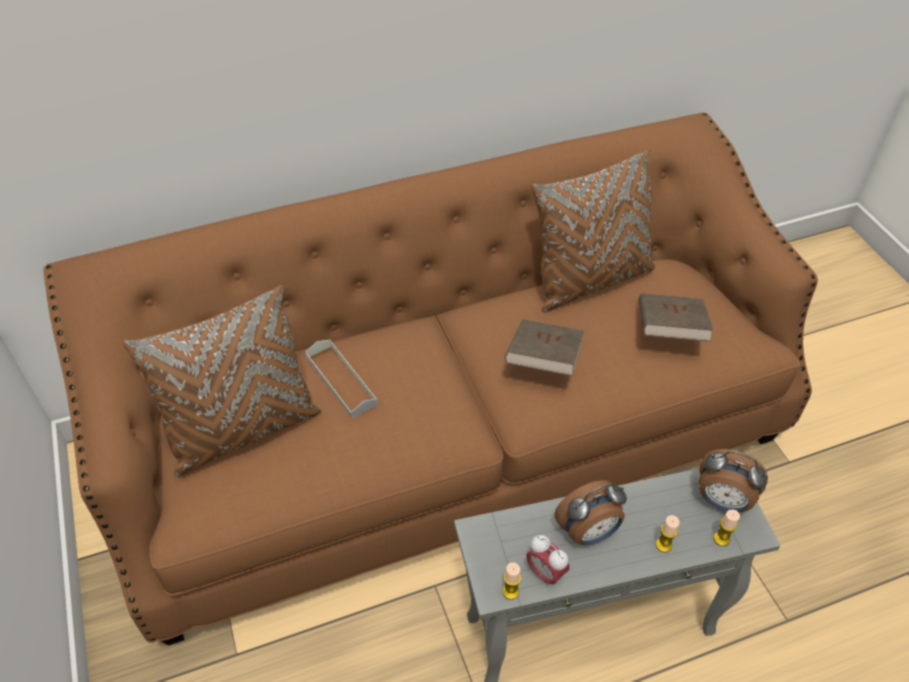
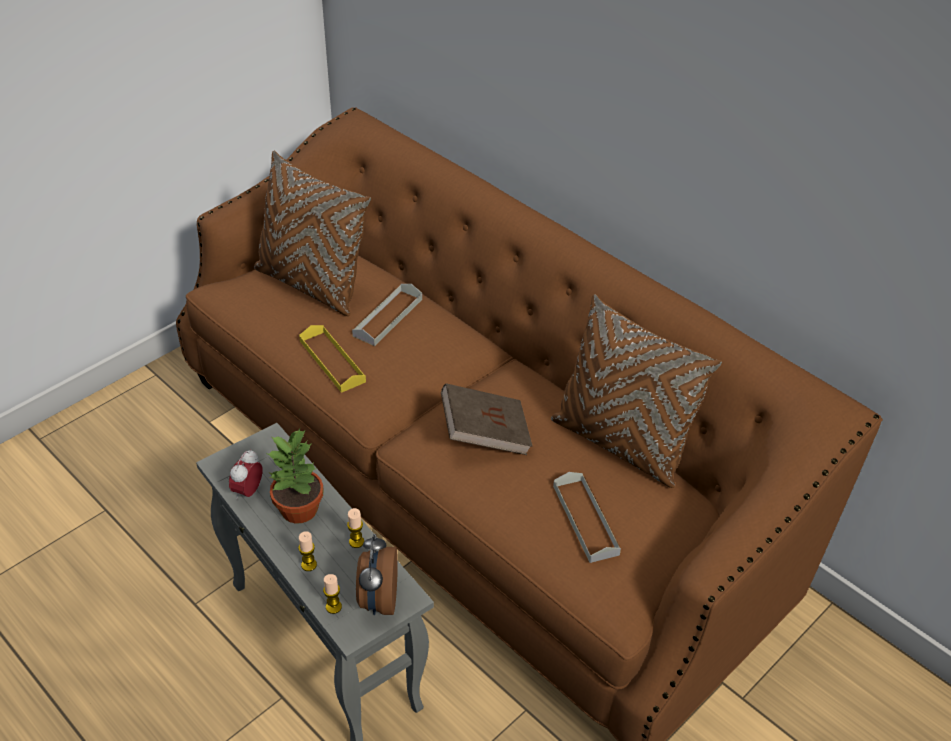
camera: 65 degrees right, 5 degrees down
candle [503,562,521,600] -> candle moved to [347,508,364,548]
alarm clock [554,480,627,545] -> potted plant [266,428,324,523]
brown book [639,293,713,342] -> grey tray [553,472,621,563]
none -> yellow tray [299,325,366,393]

